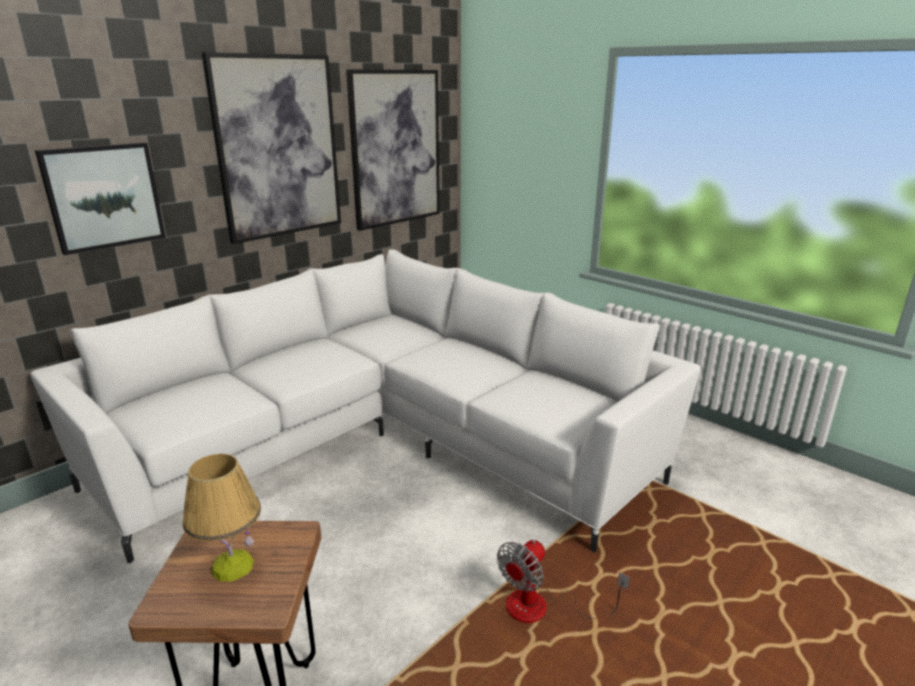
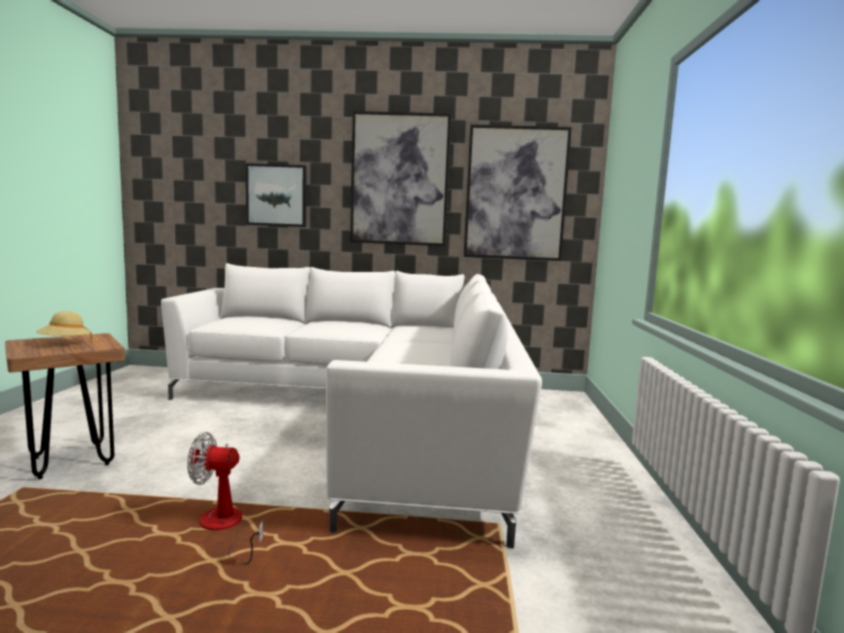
camera: 50 degrees right, 15 degrees down
table lamp [183,453,261,582] -> beige hat [36,311,92,341]

